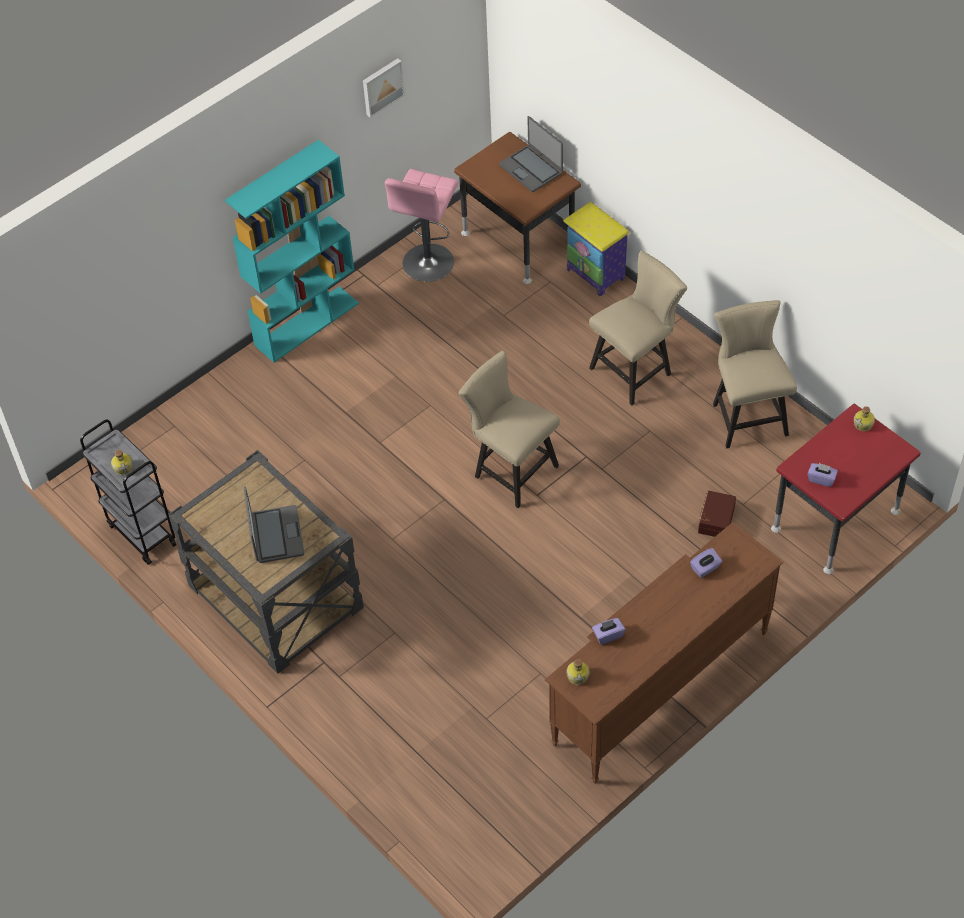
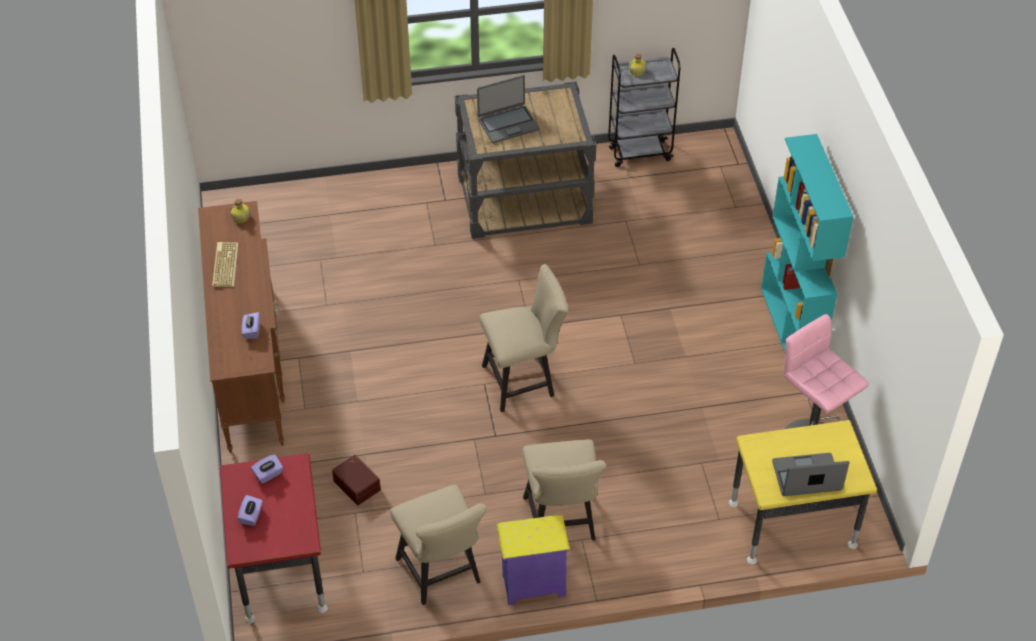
camera: 120 degrees right, 5 degrees down
laptop [244,486,304,563] -> laptop turned 45 degrees counterclockwise [477,75,540,143]
picture [363,58,405,118] -> none
brown desk [454,132,581,284] -> yellow desk [728,420,877,564]
nightstand [563,202,630,296] -> nightstand moved to [497,514,570,605]
purple tissue box [592,618,625,645] -> purple tissue box moved to [238,495,263,526]
beige chair [713,300,797,448] -> beige chair turned 45 degrees clockwise [390,485,487,605]
bottle [854,406,875,431] -> none
none -> keyboard [212,242,239,287]

